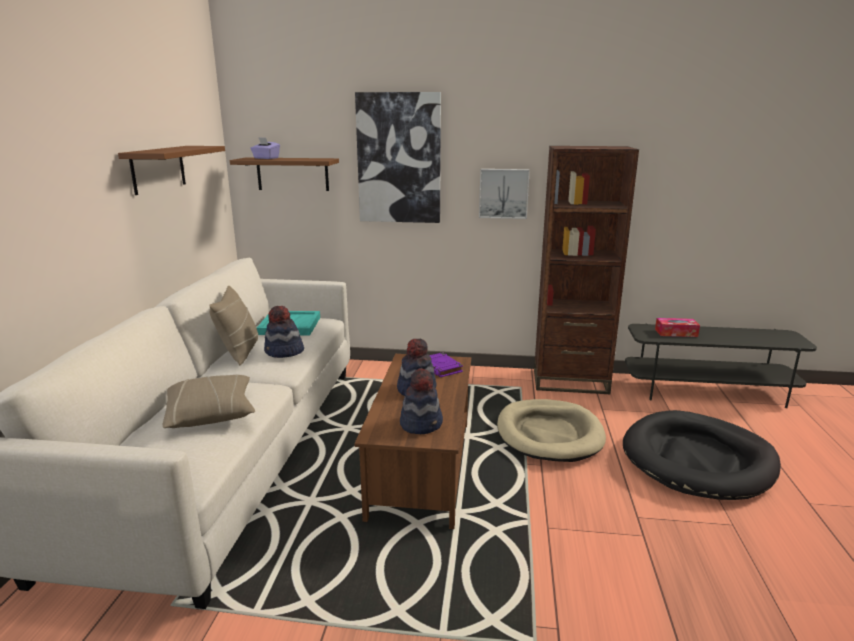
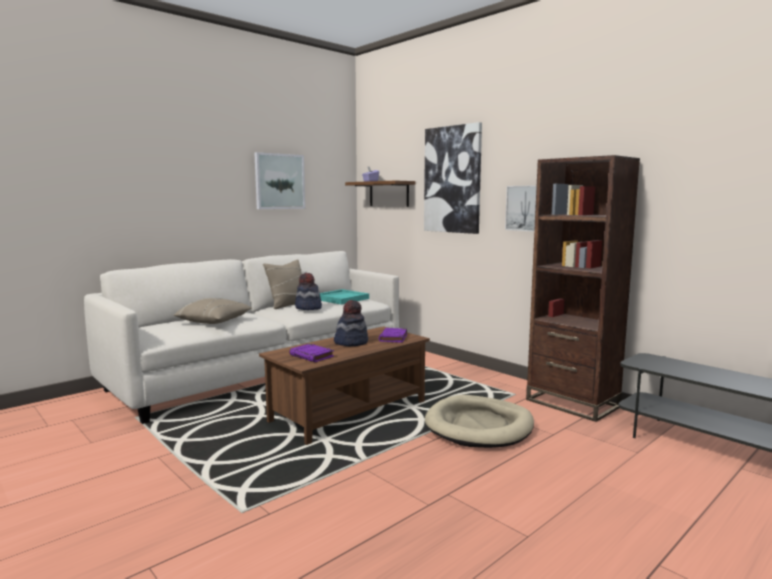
camera: 40 degrees right, 10 degrees down
brown shelf [118,146,225,195] -> picture [255,152,305,209]
hat [400,368,443,434] -> purple book [289,344,334,362]
black dog bed [623,410,781,500] -> none
tissue box [655,318,700,337] -> none

